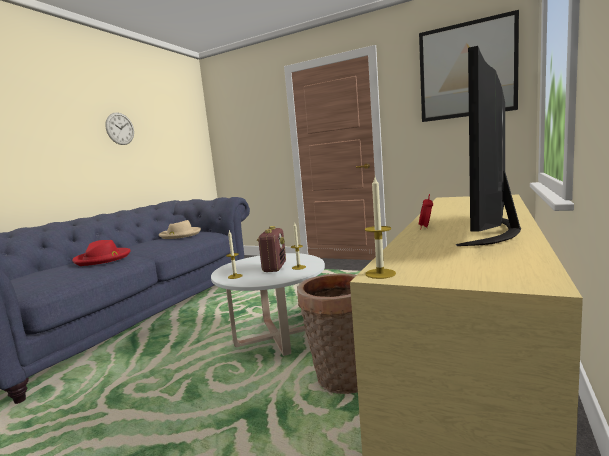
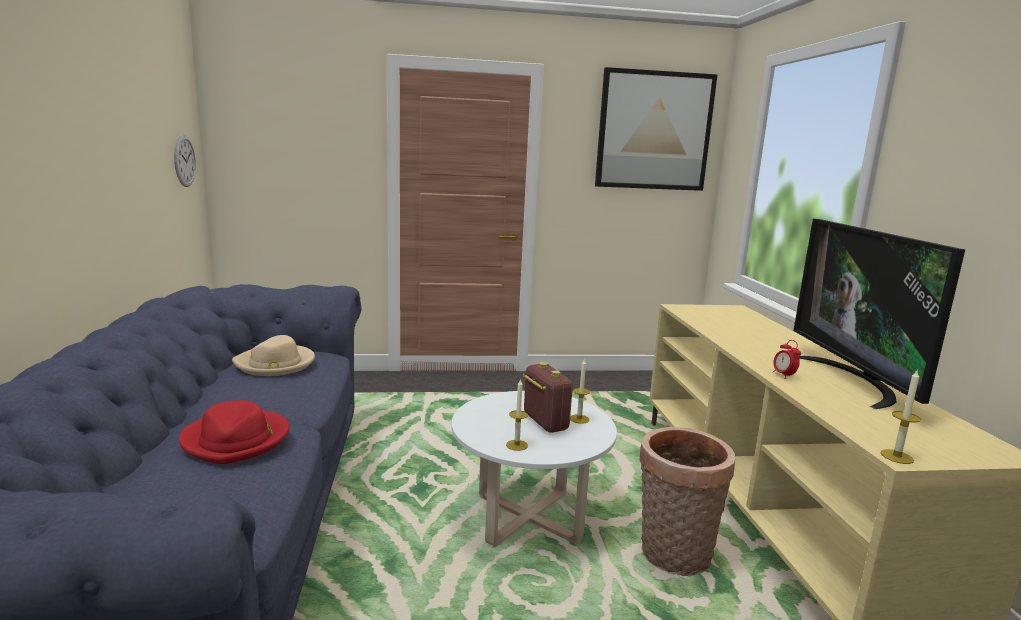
camera: 35 degrees left, 5 degrees up
wall clock [105,112,134,145] -> wall clock moved to [174,135,196,187]

